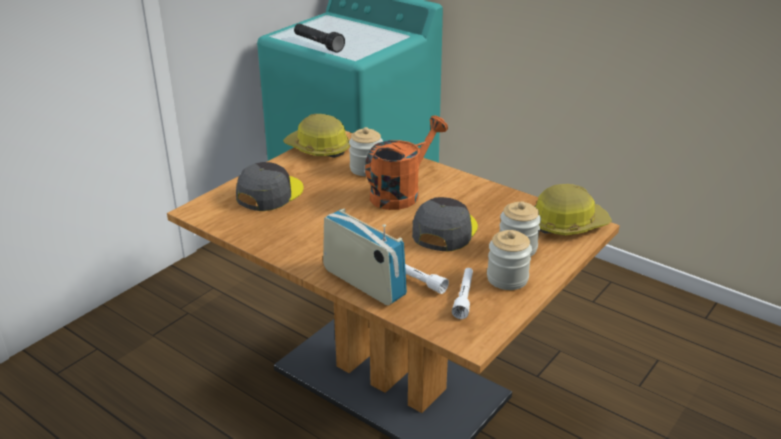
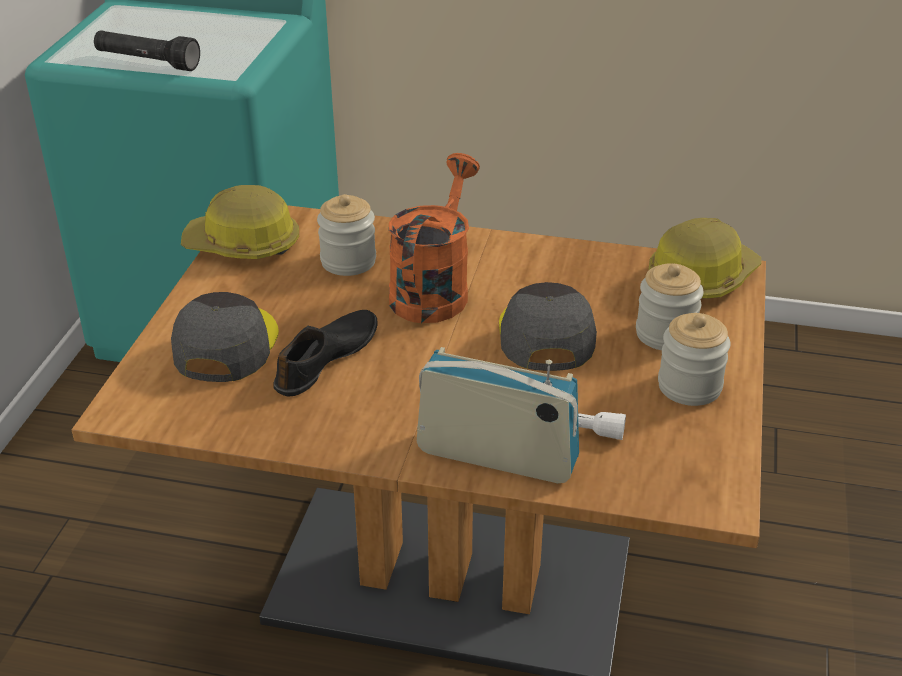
camera: 25 degrees left, 5 degrees up
white flashlight [452,268,473,319] -> none
none -> black shoe [273,310,378,397]

